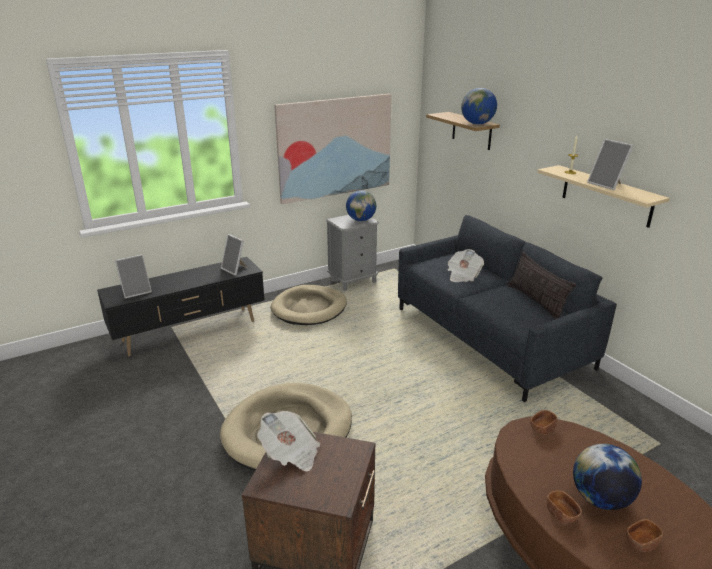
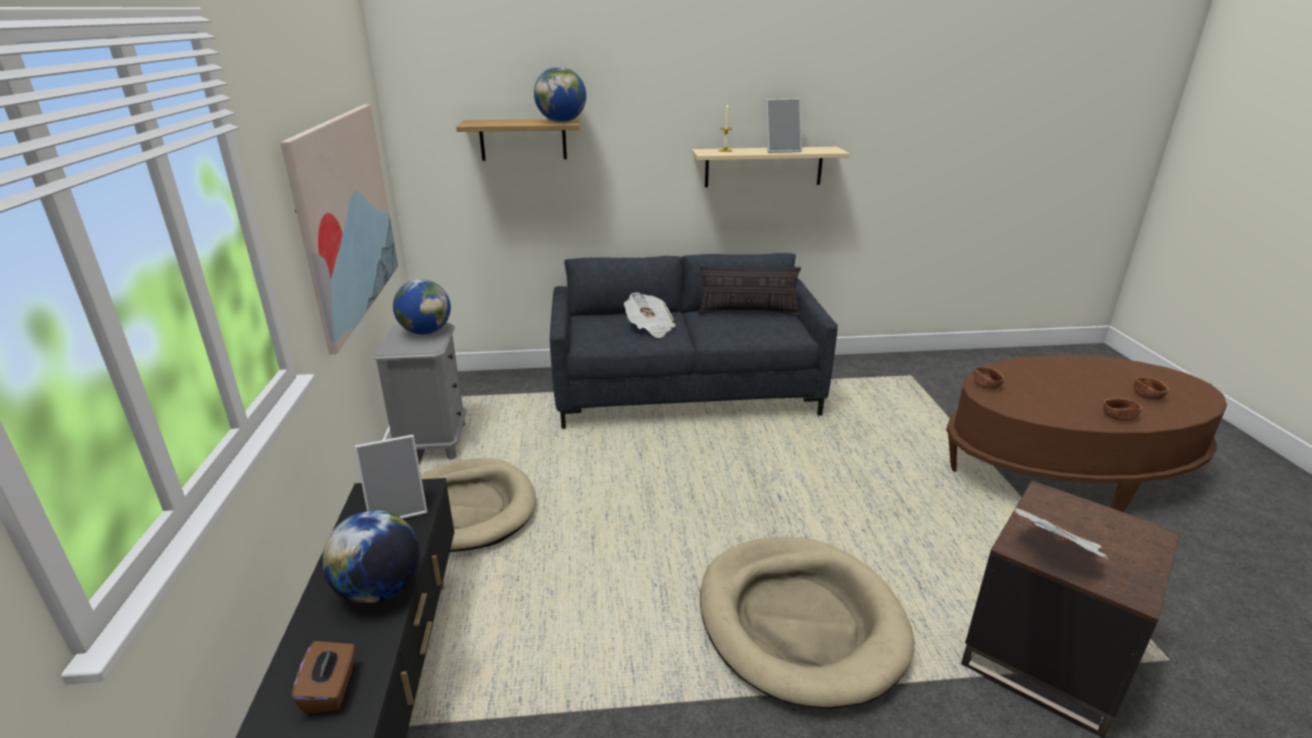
camera: 65 degrees left, 0 degrees up
picture frame [115,254,152,299] -> brown tissue box [292,641,355,714]
globe [573,444,642,510] -> globe moved to [322,510,419,604]

